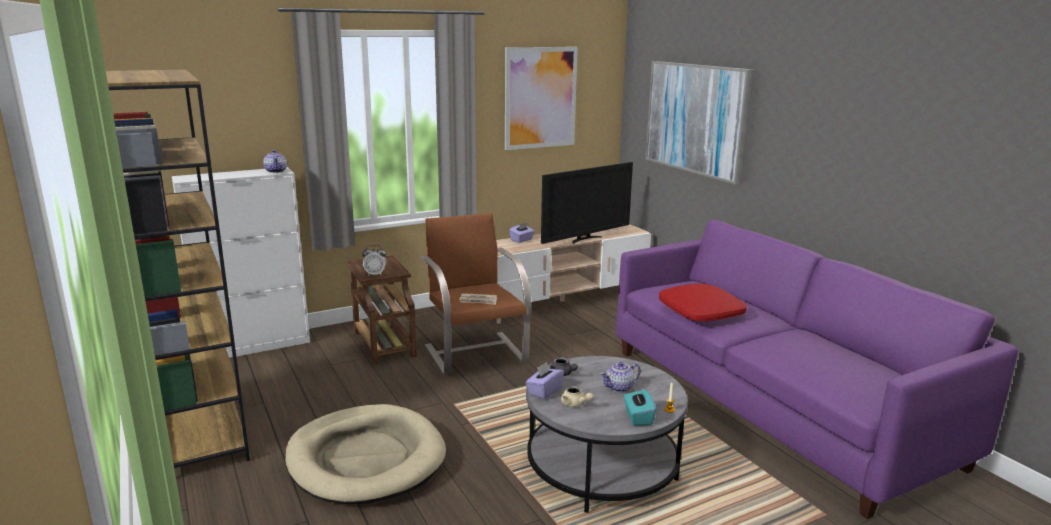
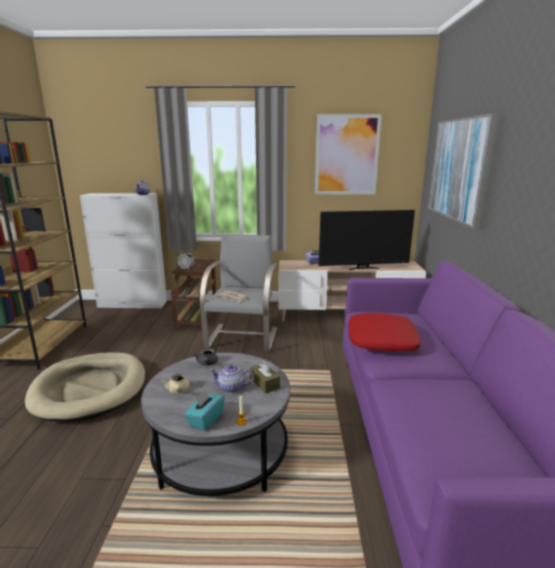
camera: 30 degrees right, 0 degrees up
brown armchair [421,213,531,376] -> grey armchair [200,234,277,351]
purple tissue box [526,362,564,399] -> none
none -> brown tissue box [250,360,280,394]

